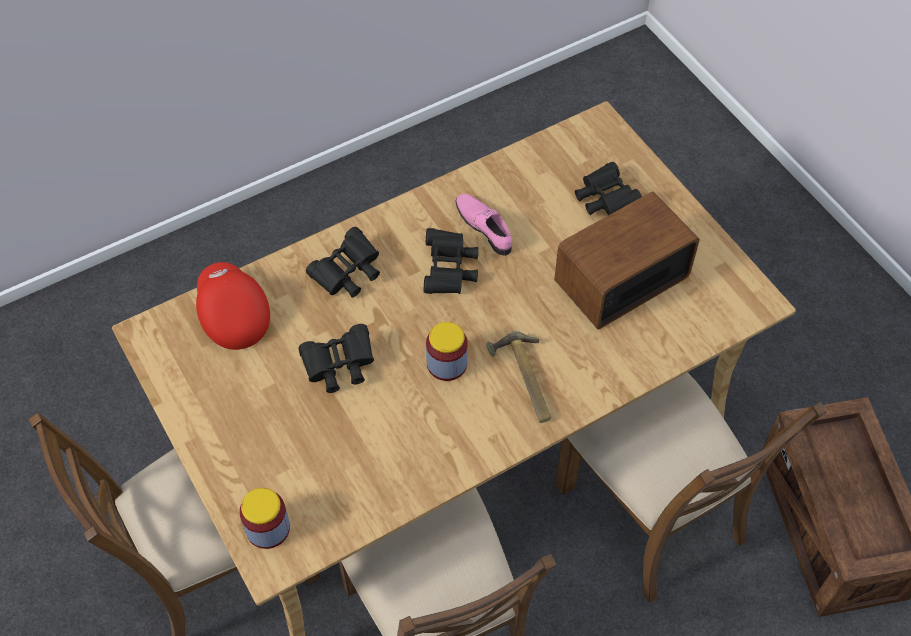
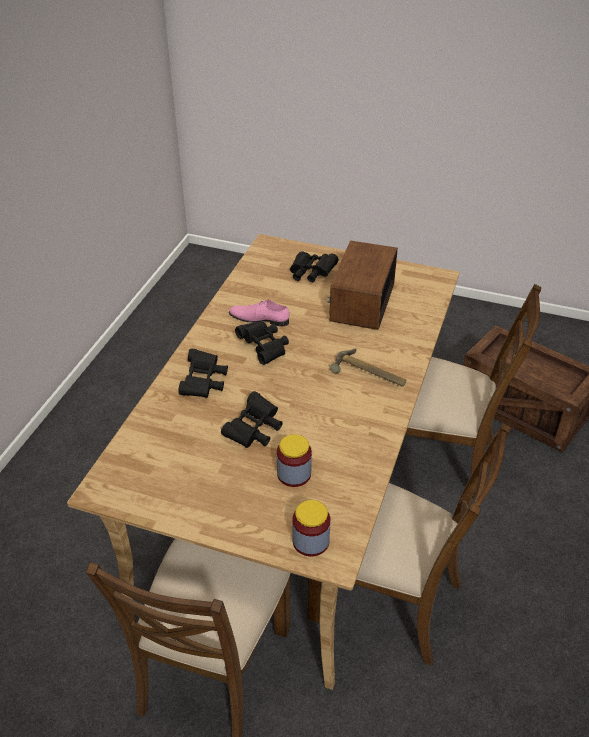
camera: 40 degrees left, 15 degrees down
red cap [196,262,270,350] -> none
jar [426,322,468,381] -> jar moved to [277,434,312,487]

